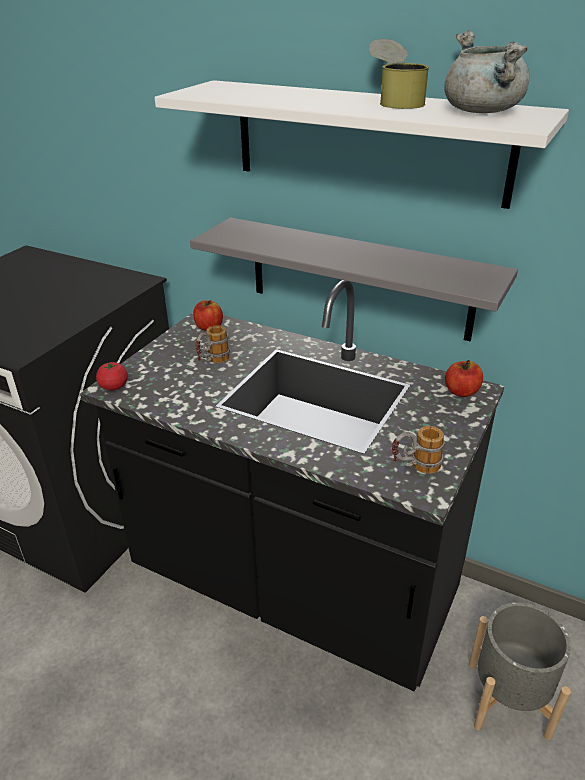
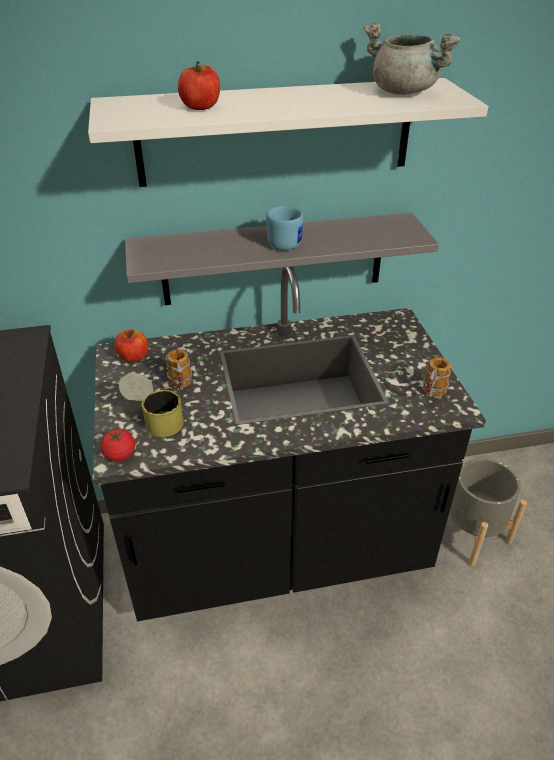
camera: 40 degrees left, 5 degrees up
can [369,39,429,109] -> can moved to [119,373,184,437]
apple [445,360,483,397] -> apple moved to [178,61,220,110]
none -> blue mug [266,206,303,250]

